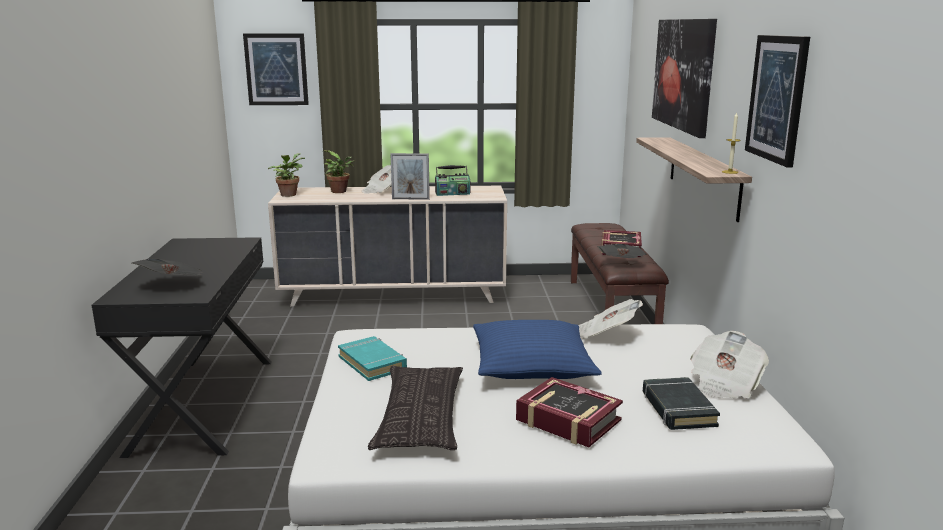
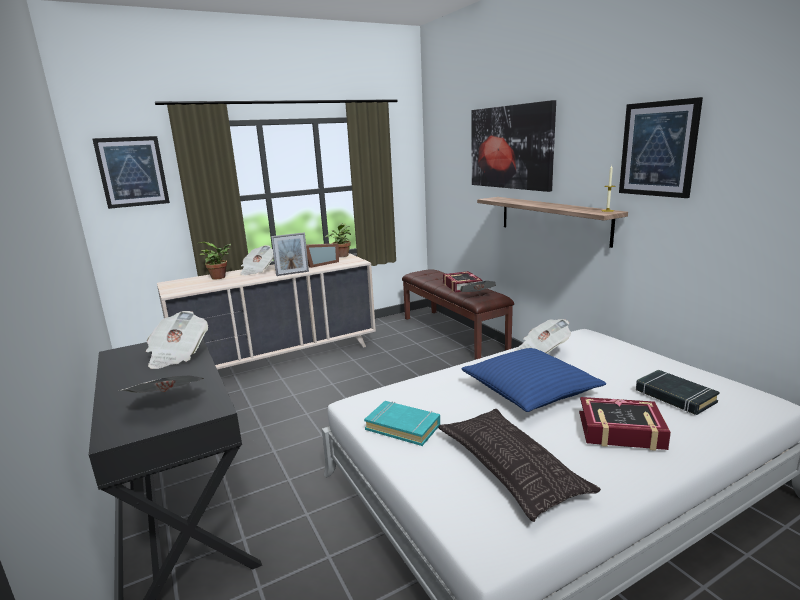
camera: 25 degrees left, 0 degrees up
potted plant [268,153,305,197] -> potted plant moved to [325,223,351,257]
radio [435,165,471,196] -> picture frame [306,243,339,268]
newspaper [691,331,769,399] -> newspaper moved to [146,311,208,369]

